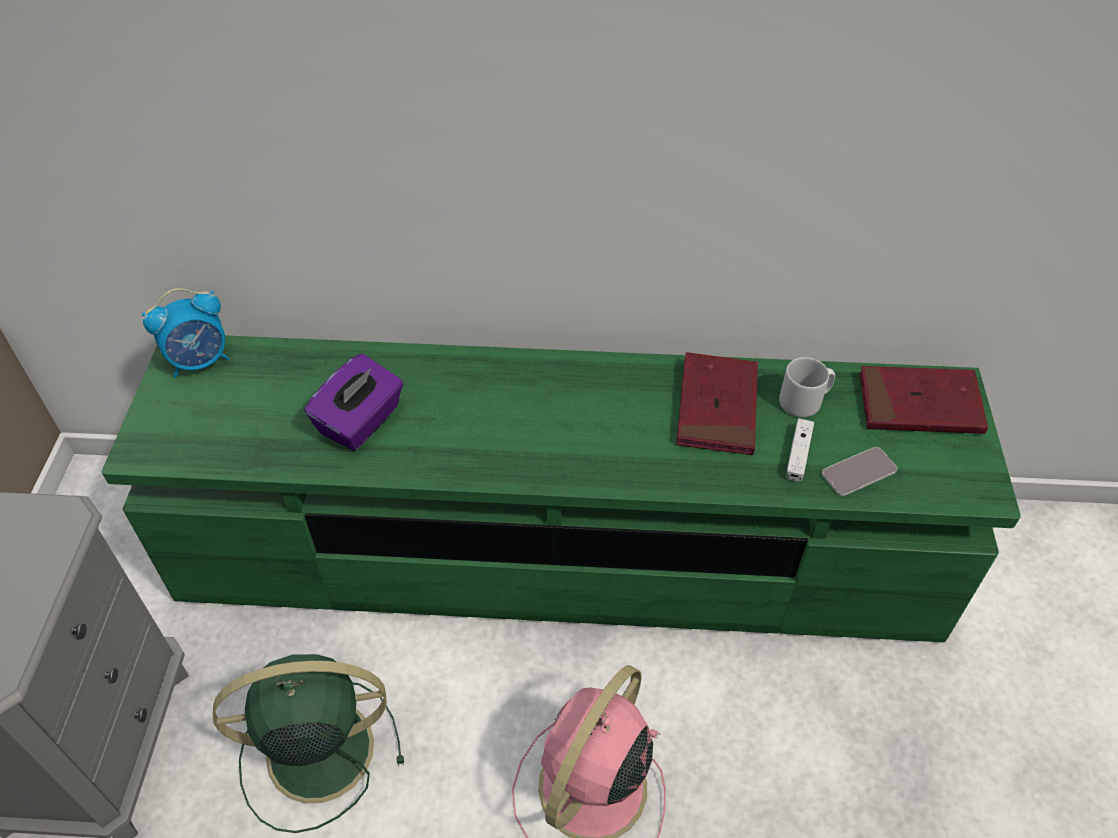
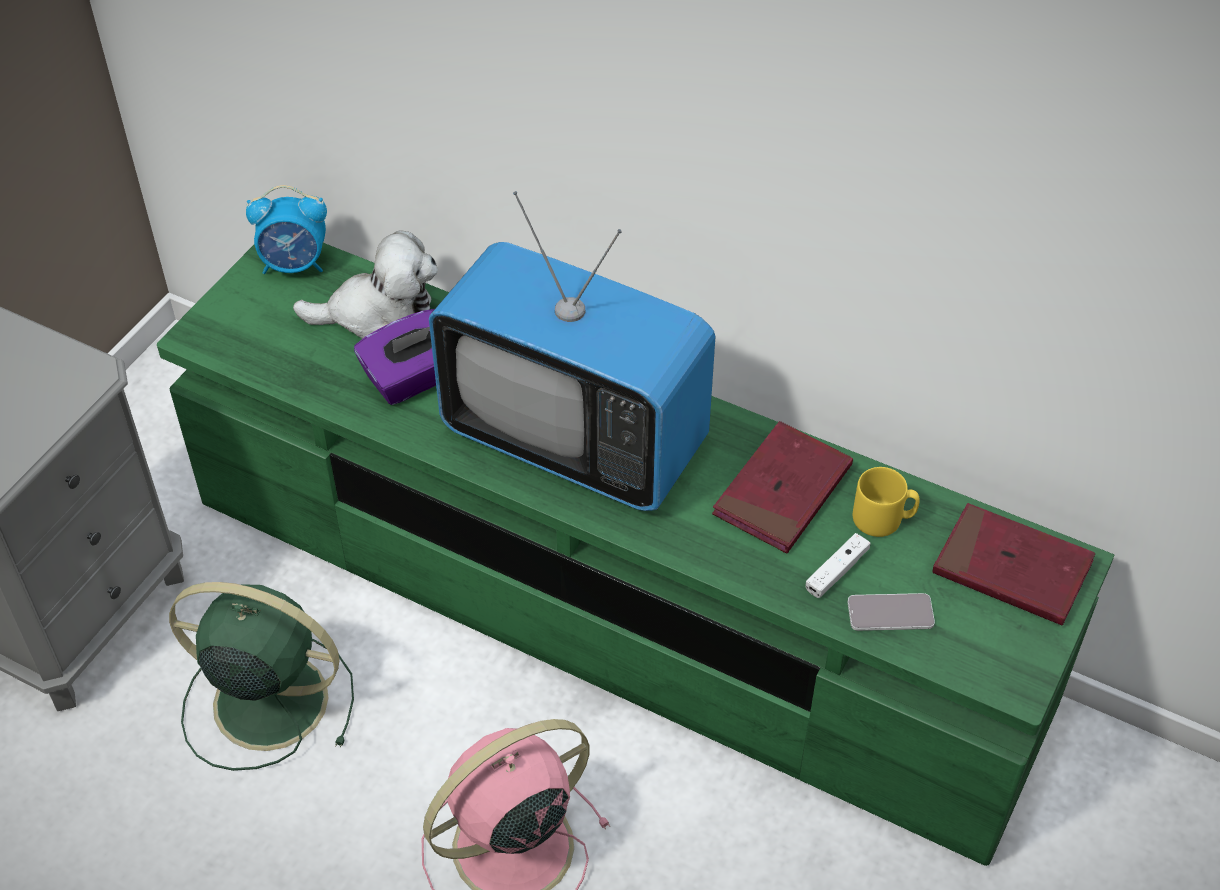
camera: 25 degrees right, 0 degrees up
grey mug [779,357,835,417] -> yellow mug [853,467,920,537]
none -> plush toy [293,231,438,339]
none -> television [429,191,715,511]

